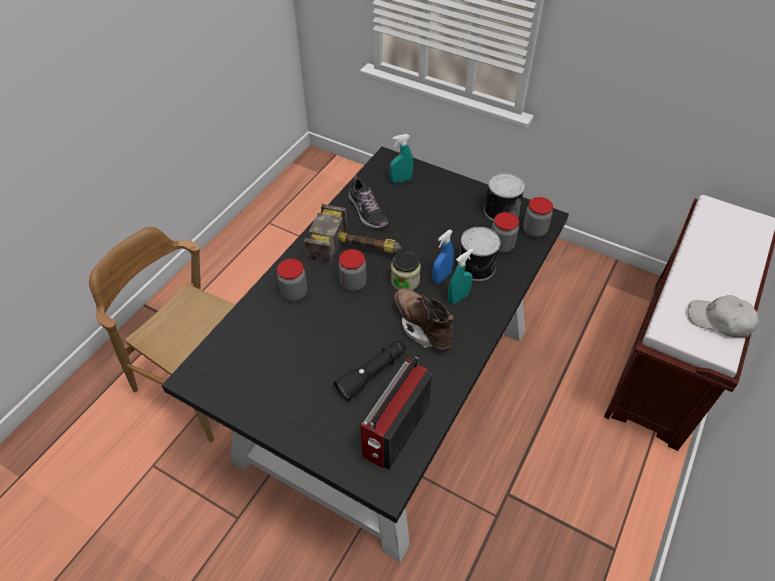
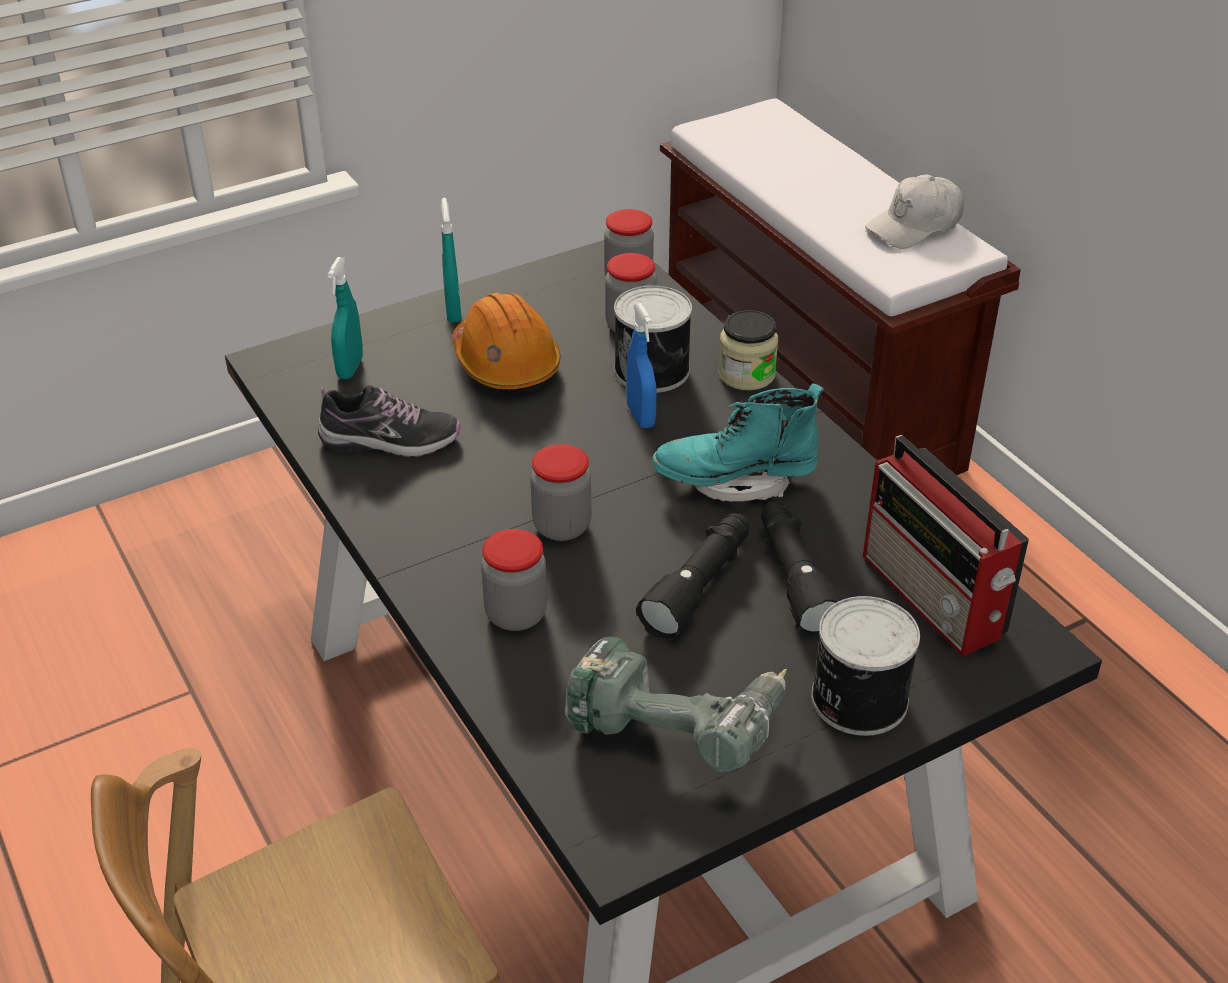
camera: 60 degrees left, 10 degrees down
hammer [304,204,402,265] -> none
jar [391,251,421,290] -> jar moved to [718,310,778,391]
brown boot [394,288,454,350] -> turquoise boot [652,383,824,502]
turquoise spray bottle [448,249,474,304] -> turquoise spray bottle moved to [441,198,462,322]
can [484,173,525,221] -> can moved to [811,596,920,736]
none -> orange hard hat [452,293,561,392]
none -> power drill [565,637,787,772]
none -> black flashlight [636,513,749,639]

